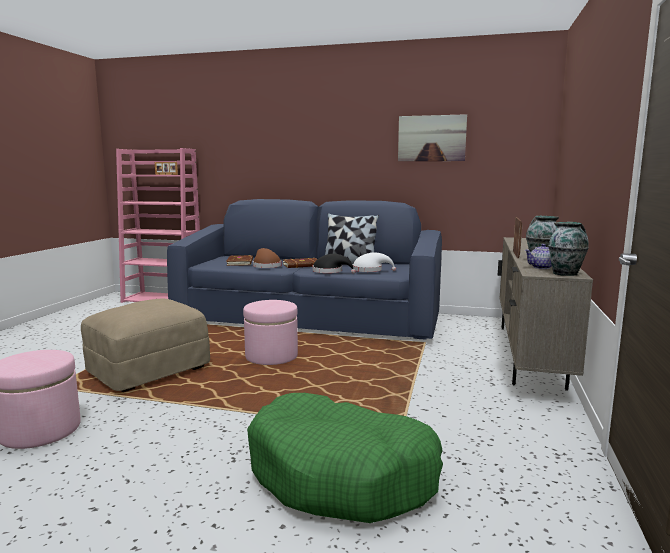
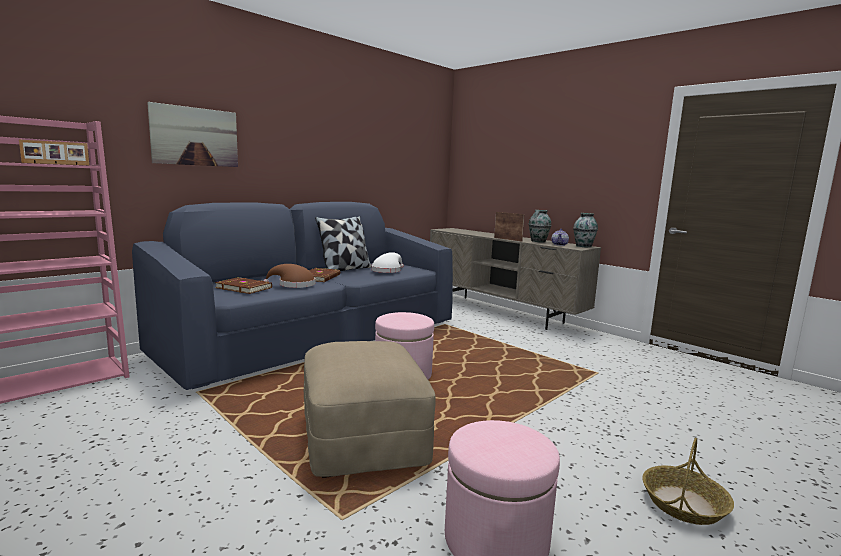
camera: 60 degrees left, 0 degrees up
green dog bed [247,393,443,523] -> none
black hat [312,254,356,274] -> none
picture [398,114,467,161] -> picture moved to [147,102,238,167]
none -> basket [642,438,734,525]

